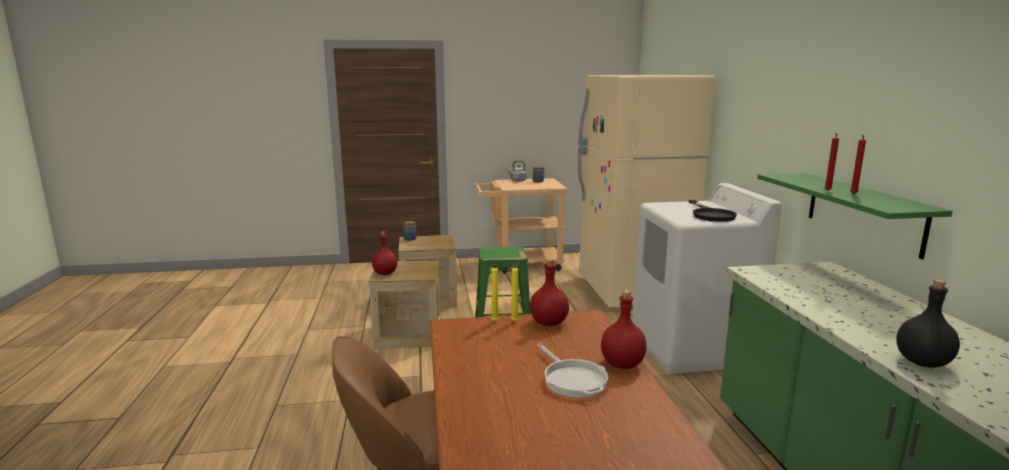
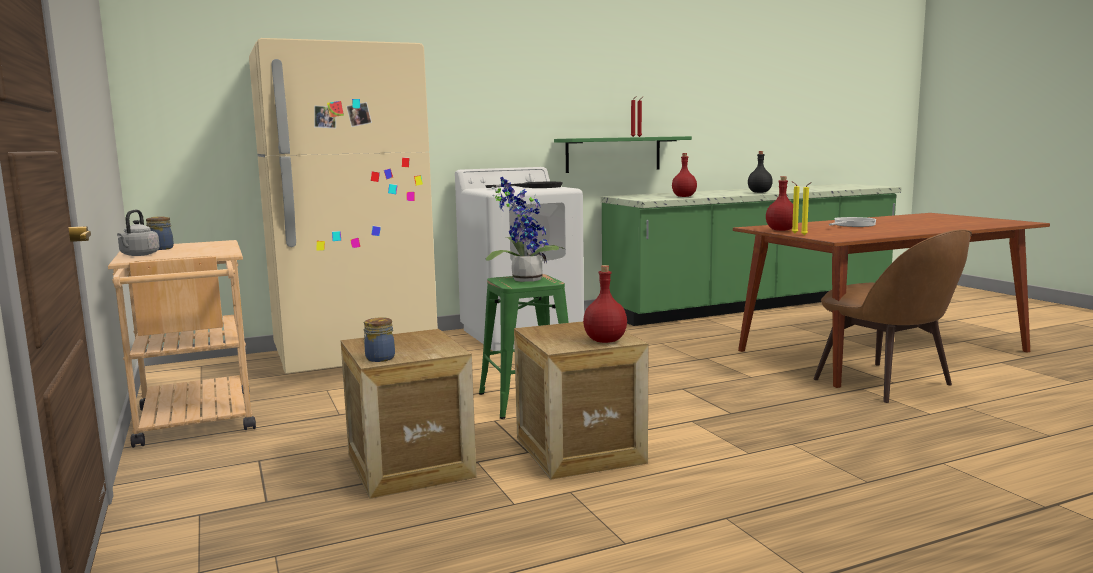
camera: 105 degrees left, 5 degrees down
red bottle [601,290,647,369] -> red bottle moved to [672,153,697,197]
none -> potted plant [486,176,565,282]

